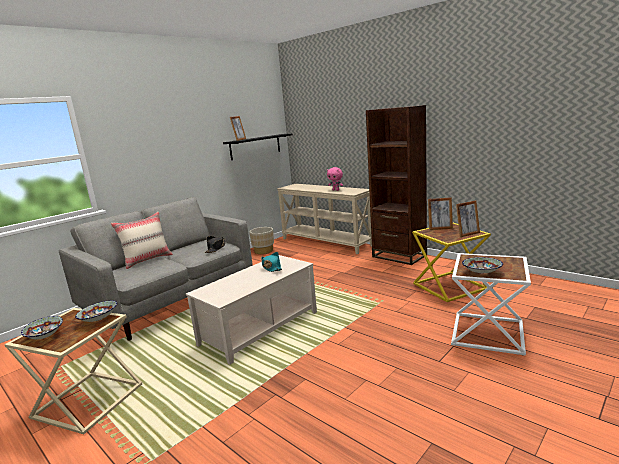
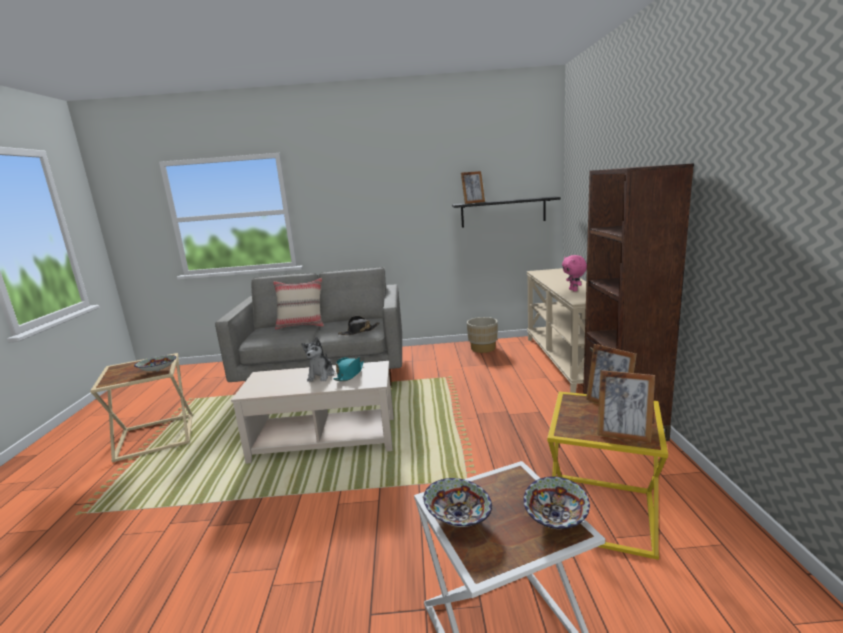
camera: 45 degrees right, 0 degrees up
bowl [21,316,63,339] -> bowl moved to [524,477,590,529]
none -> plush toy [301,337,335,382]

